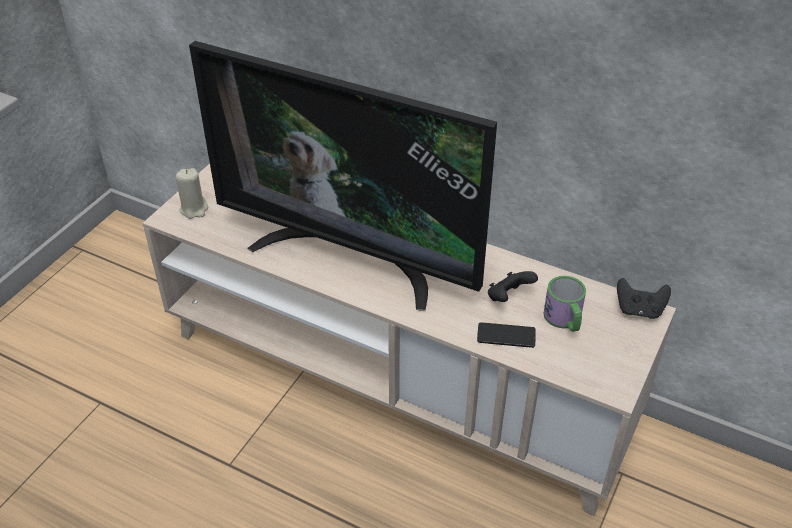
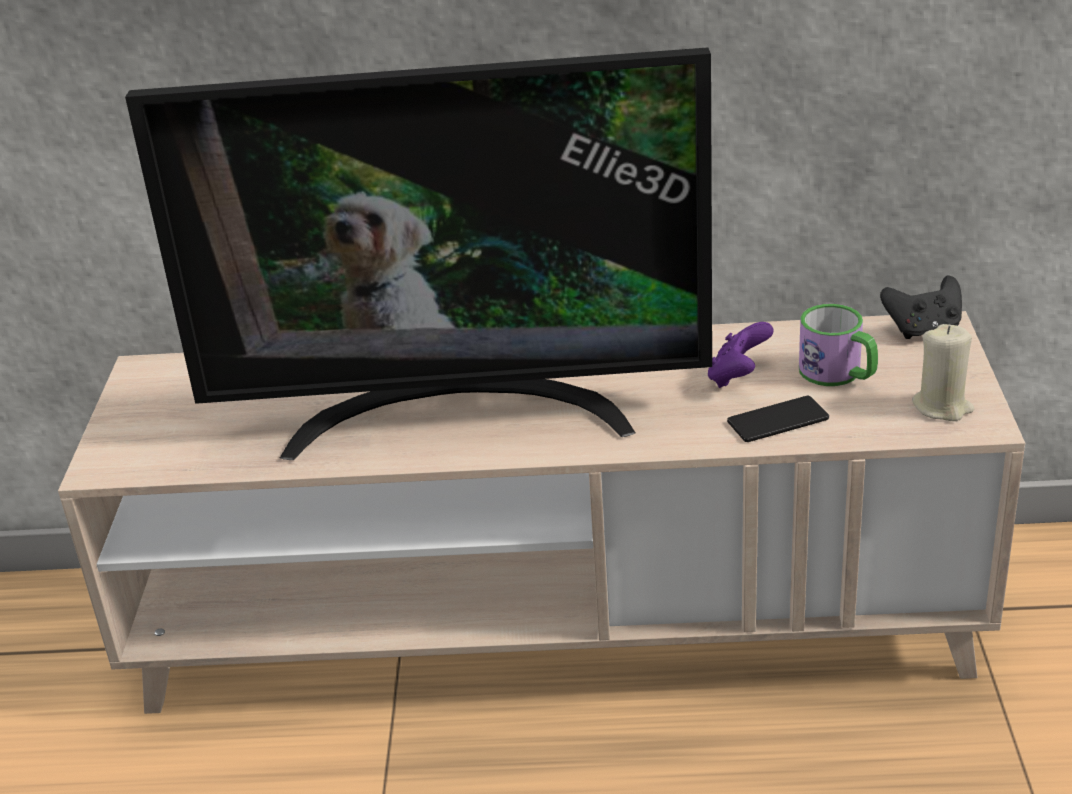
camera: 25 degrees left, 10 degrees down
beige candle [176,168,208,219] -> beige candle moved to [912,324,974,421]
black game controller [488,271,538,302] -> purple game controller [708,322,774,388]

